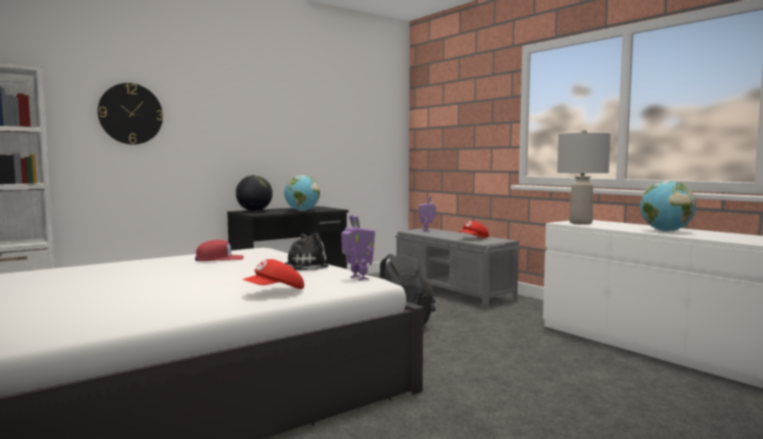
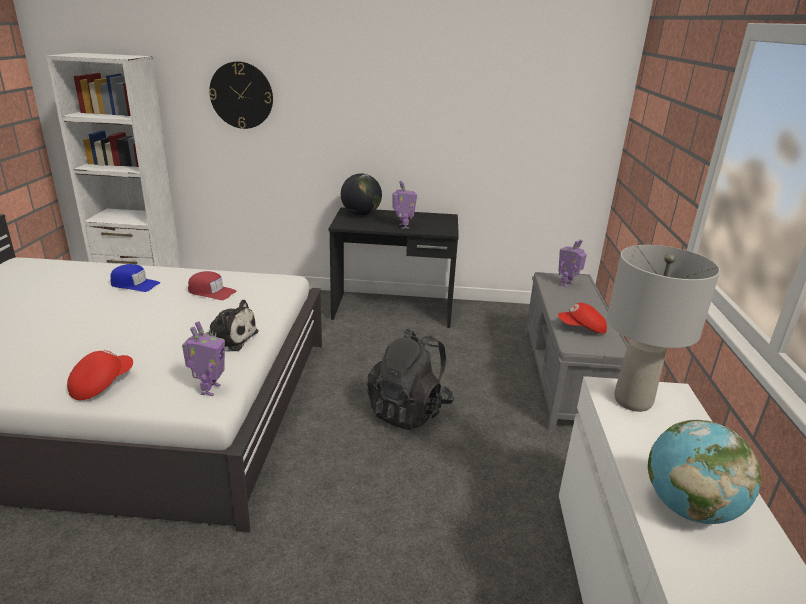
camera: 40 degrees right, 20 degrees up
red cap [243,259,304,289] -> red cap turned 120 degrees clockwise [67,350,133,400]
globe [284,175,320,211] -> toy robot [392,181,417,229]
none -> blue cap [110,264,160,292]

